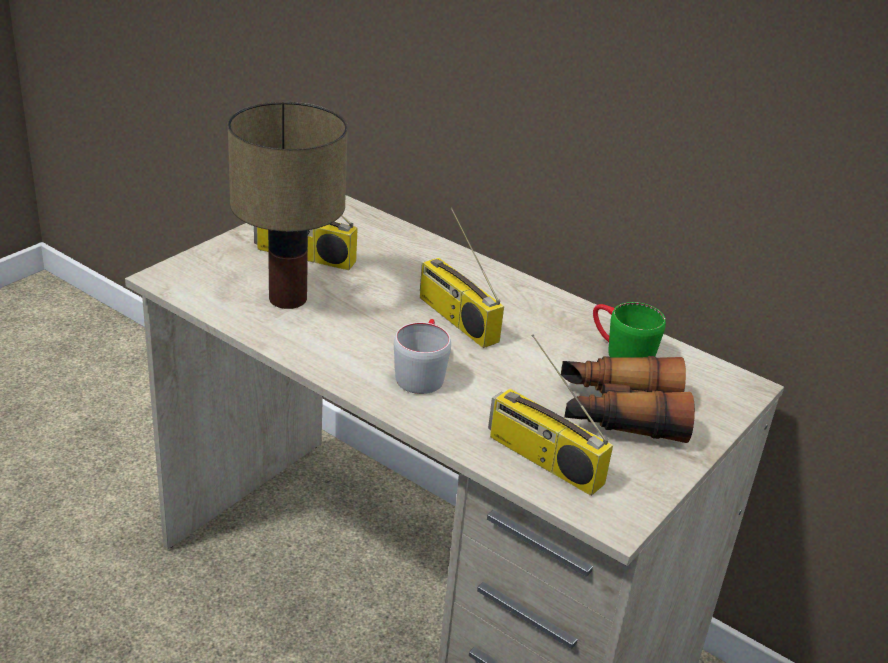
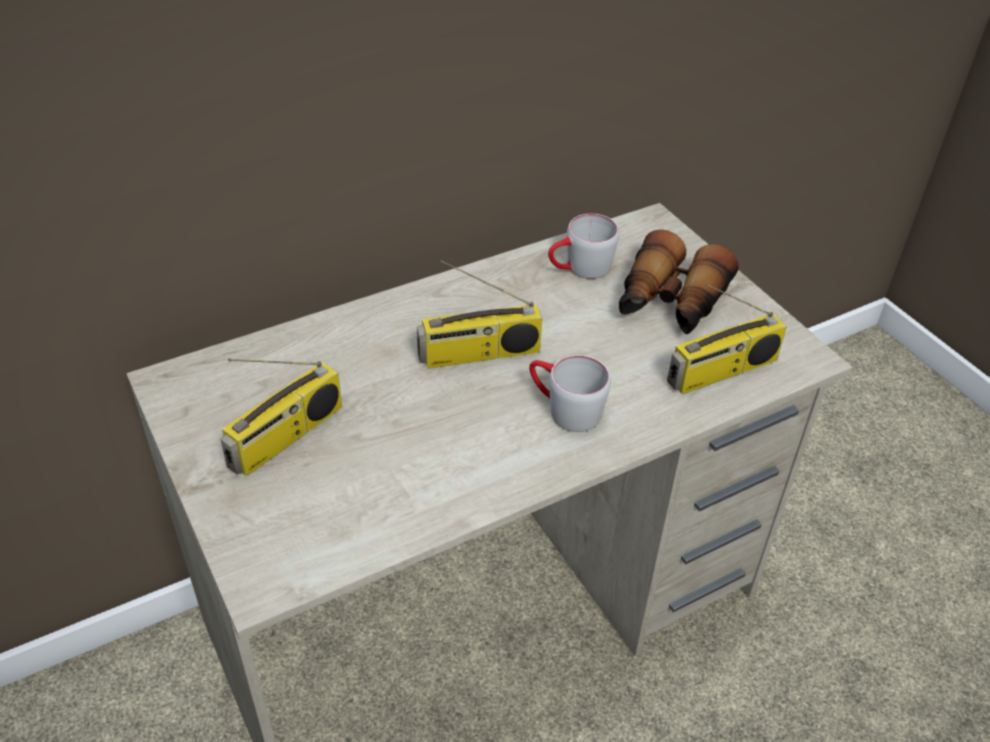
camera: 65 degrees left, 10 degrees up
table lamp [228,101,348,309] -> none
green mug [593,302,666,358] -> grey mug [548,214,619,279]

